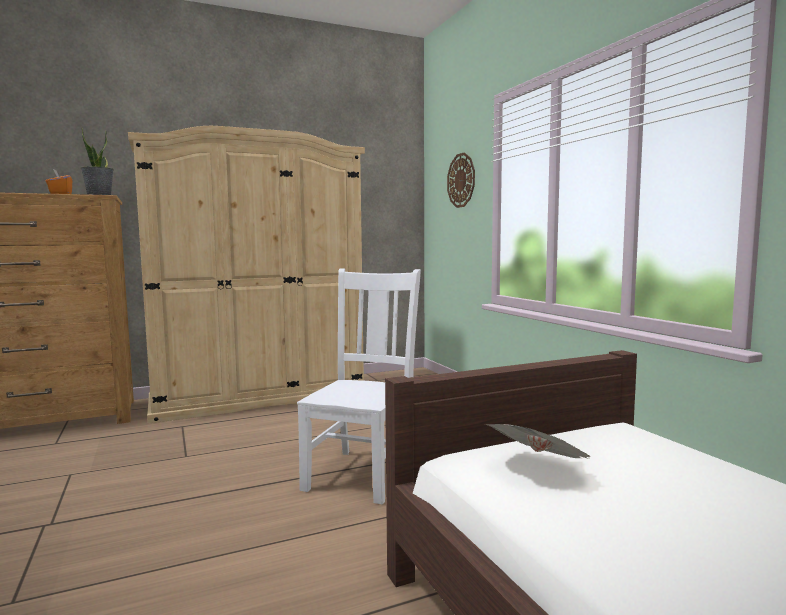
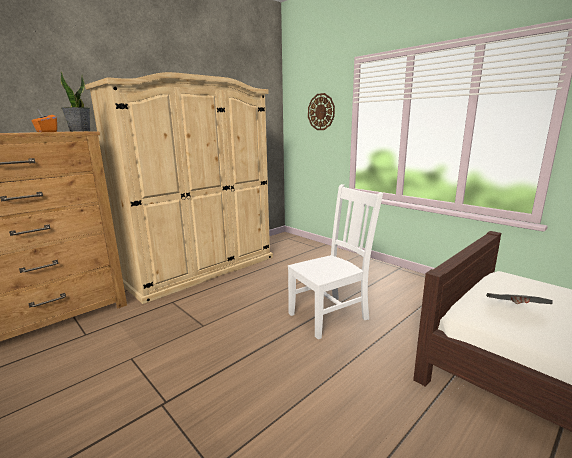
camera: 20 degrees left, 10 degrees up
white chair [297,268,421,505] -> white chair turned 60 degrees clockwise [288,184,383,340]

